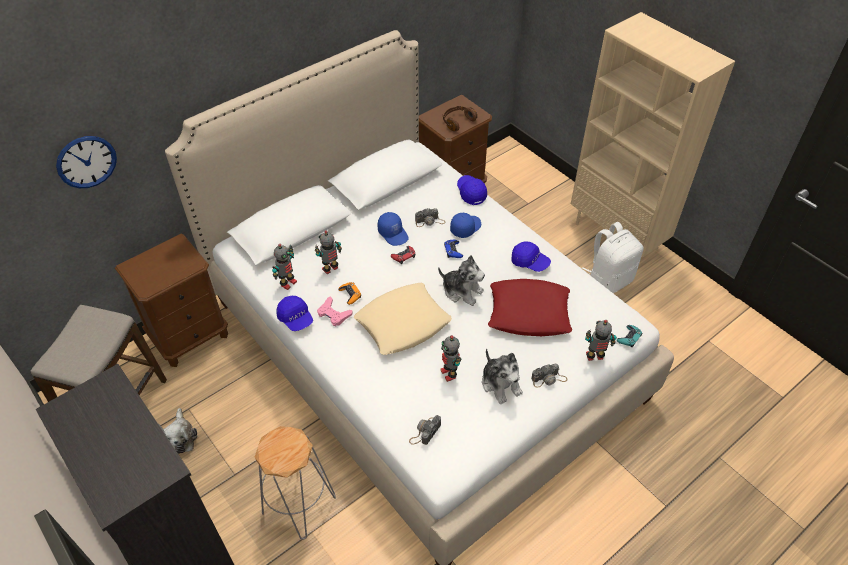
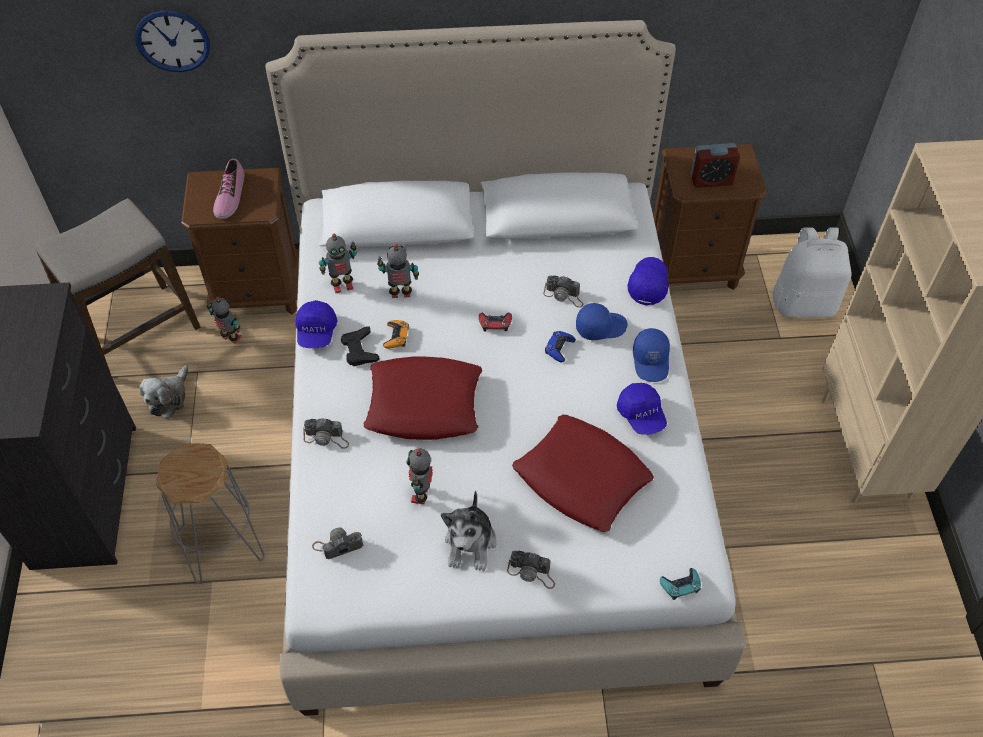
camera: 35 degrees right, 5 degrees up
pink game controller [317,296,353,326] -> black game controller [341,326,379,366]
beige pillow [354,283,452,355] -> red pillow [364,356,482,440]
blue cap [378,212,409,246] -> blue cap moved to [633,328,670,382]
plush toy [438,255,485,306] -> none
brown headphones [443,106,477,131] -> alarm clock [690,143,740,188]
white backpack [582,222,644,293] -> white backpack moved to [772,227,852,318]
toy robot [585,320,617,361] -> toy robot moved to [206,296,241,344]
none -> shoe [213,158,244,219]
none -> camera [303,418,349,449]

